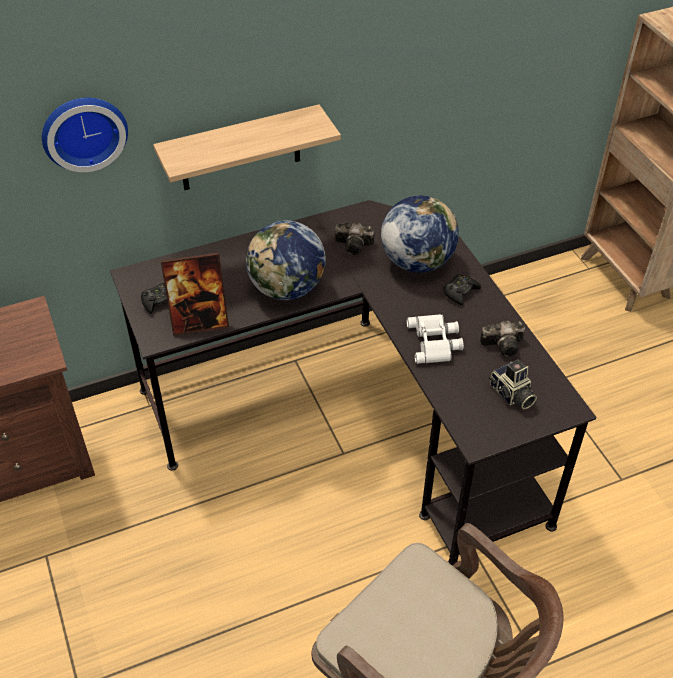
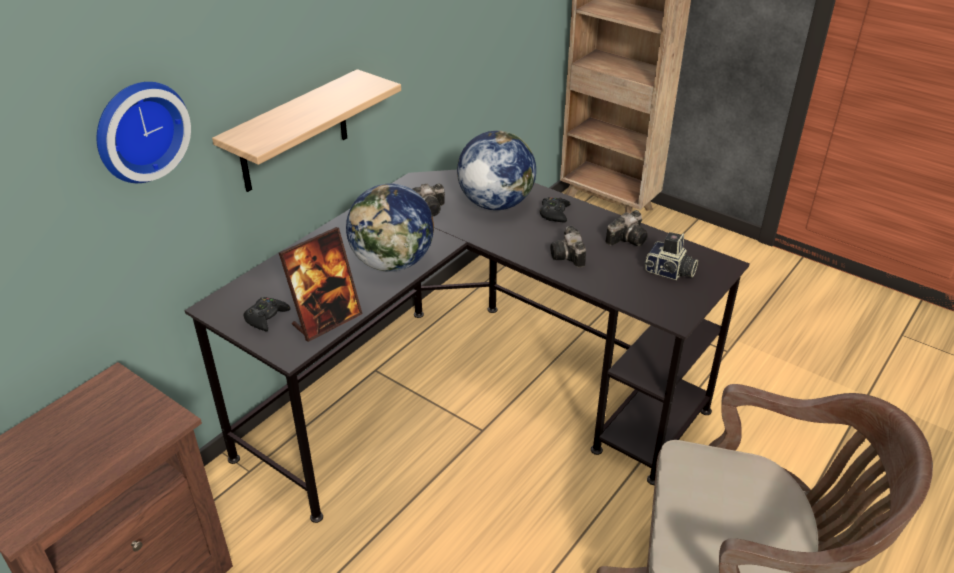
camera: 30 degrees left, 10 degrees down
white binoculars [407,314,464,364] -> camera [550,226,586,268]

